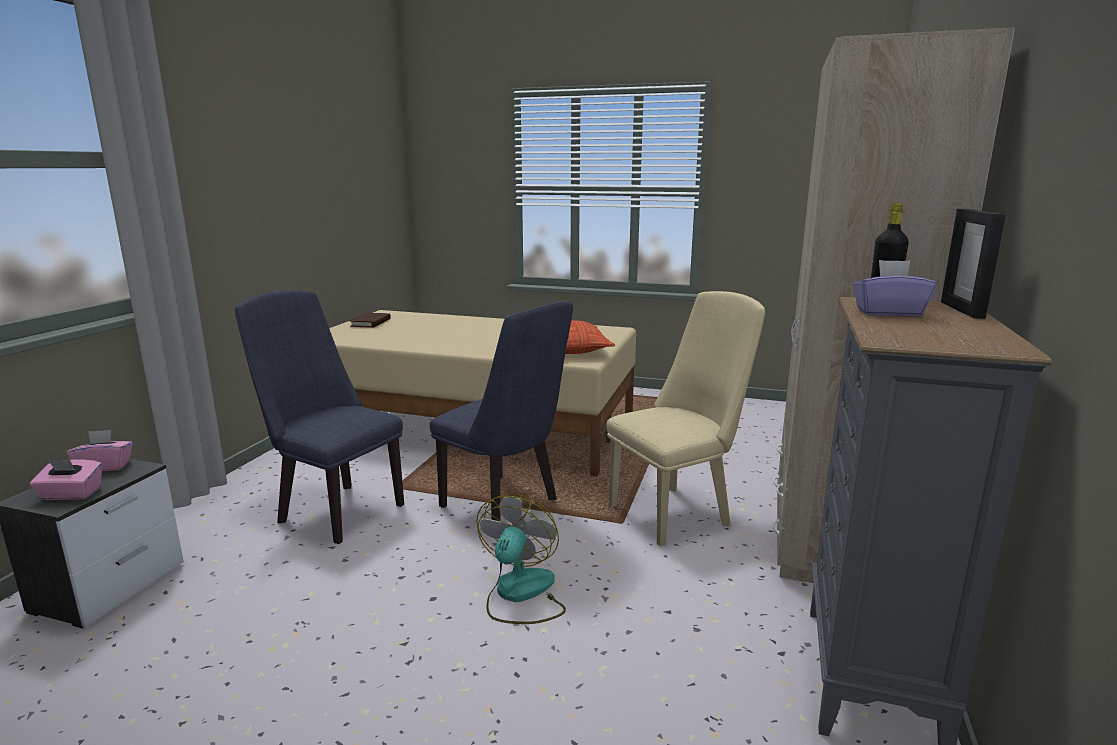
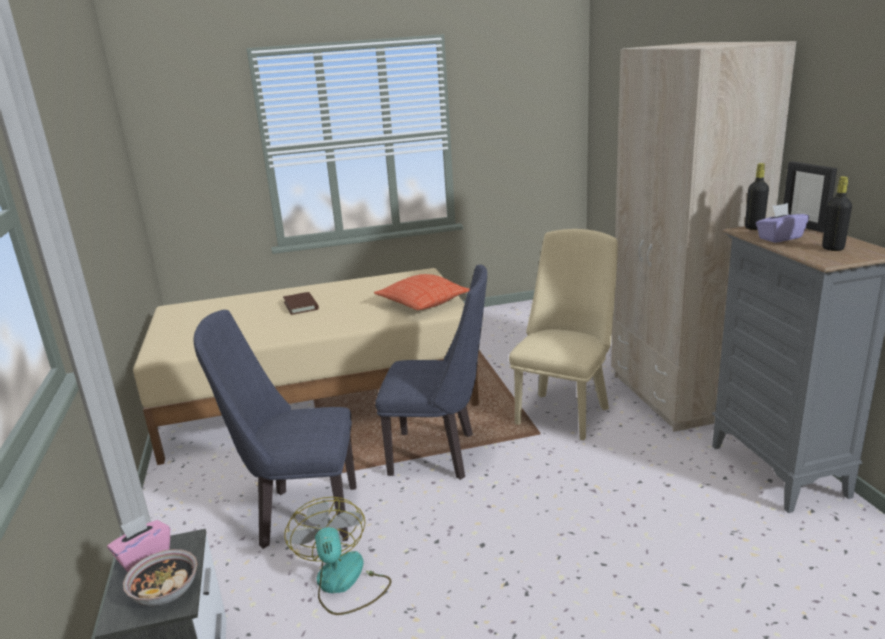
camera: 30 degrees left, 5 degrees up
pink tissue box [30,459,102,500] -> bowl [123,549,197,606]
brown book [350,313,391,328] -> brown book moved to [283,292,319,315]
fan [476,494,566,624] -> fan moved to [284,497,392,615]
none -> black bottle [822,176,852,251]

